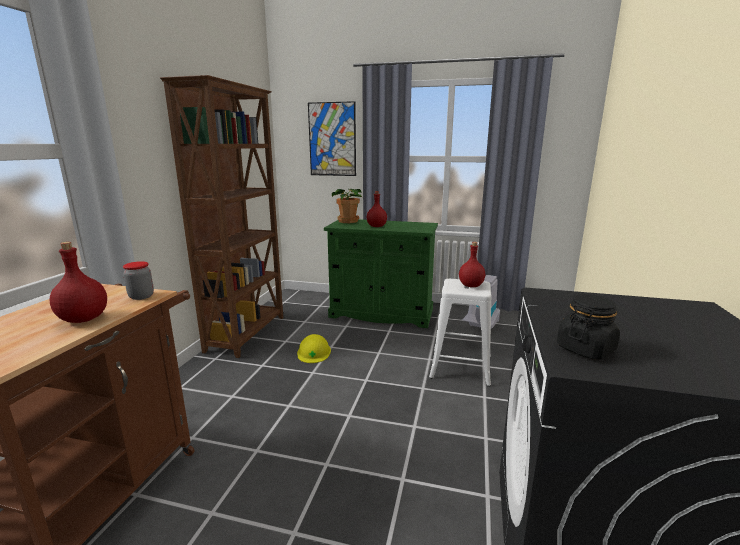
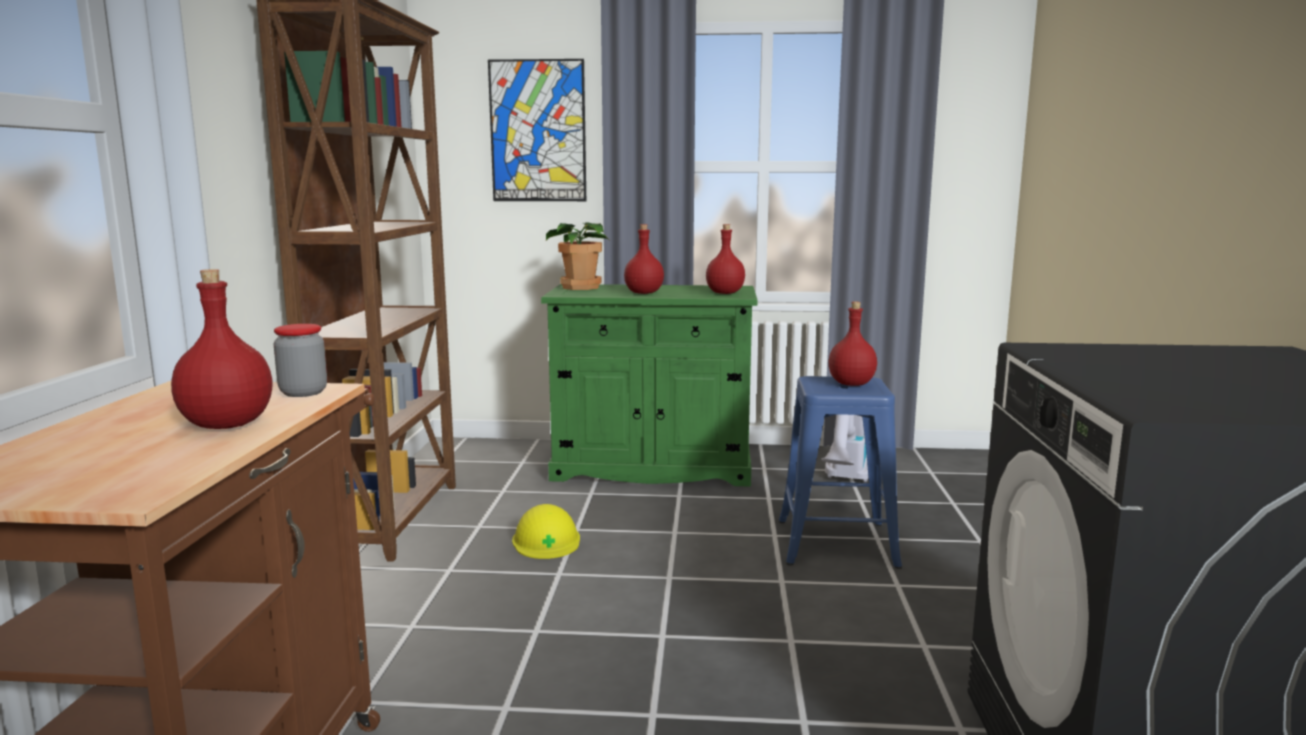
camera: 10 degrees left, 5 degrees down
white stool [429,279,492,387] -> blue stool [779,376,902,569]
black jar [557,294,620,360] -> none
none -> red bottle [706,224,745,294]

